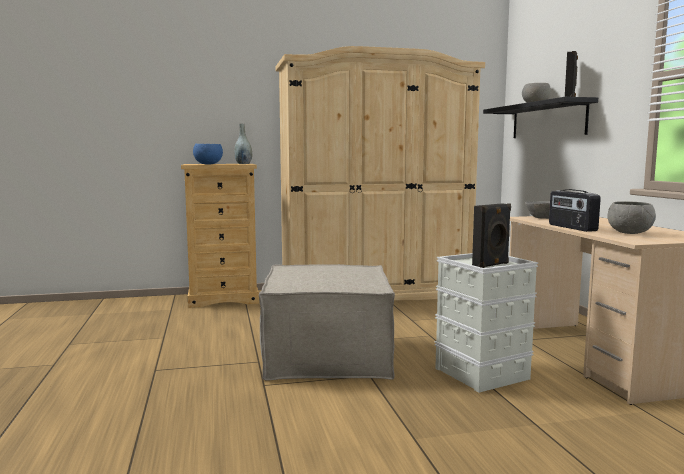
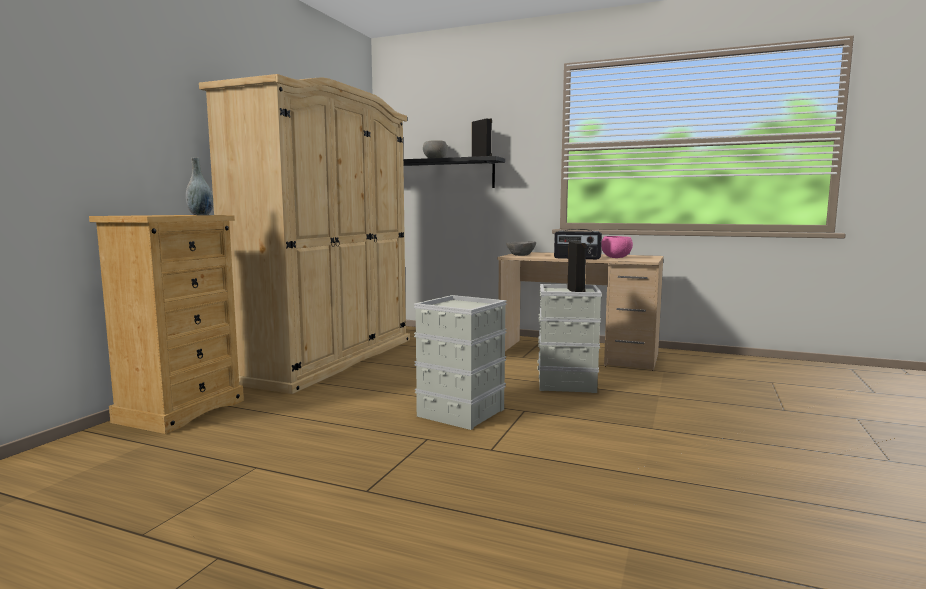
camera: 55 degrees left, 0 degrees up
blue bowl [193,144,223,165] -> none
beige ottoman [259,264,395,381] -> grey storage box [414,295,507,430]
grey bowl [607,201,656,234] -> pink bowl [601,236,633,258]

